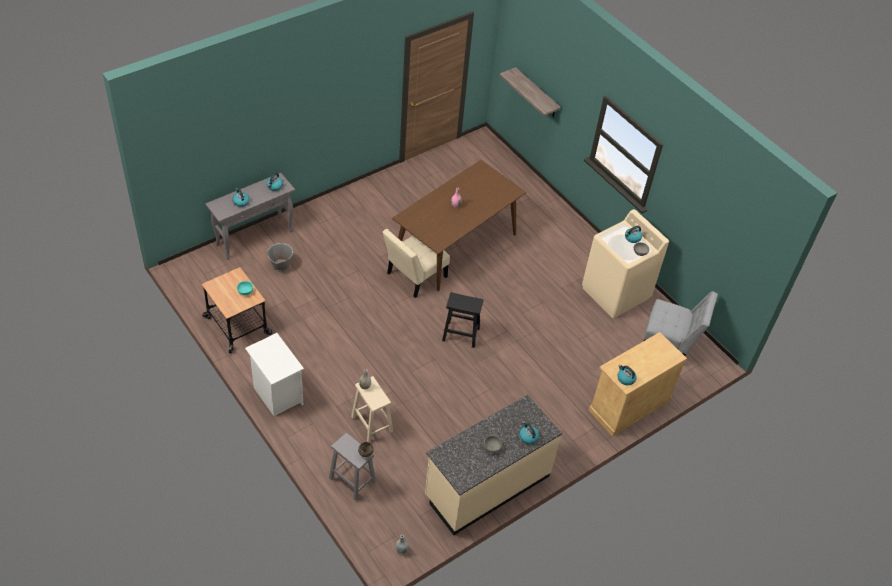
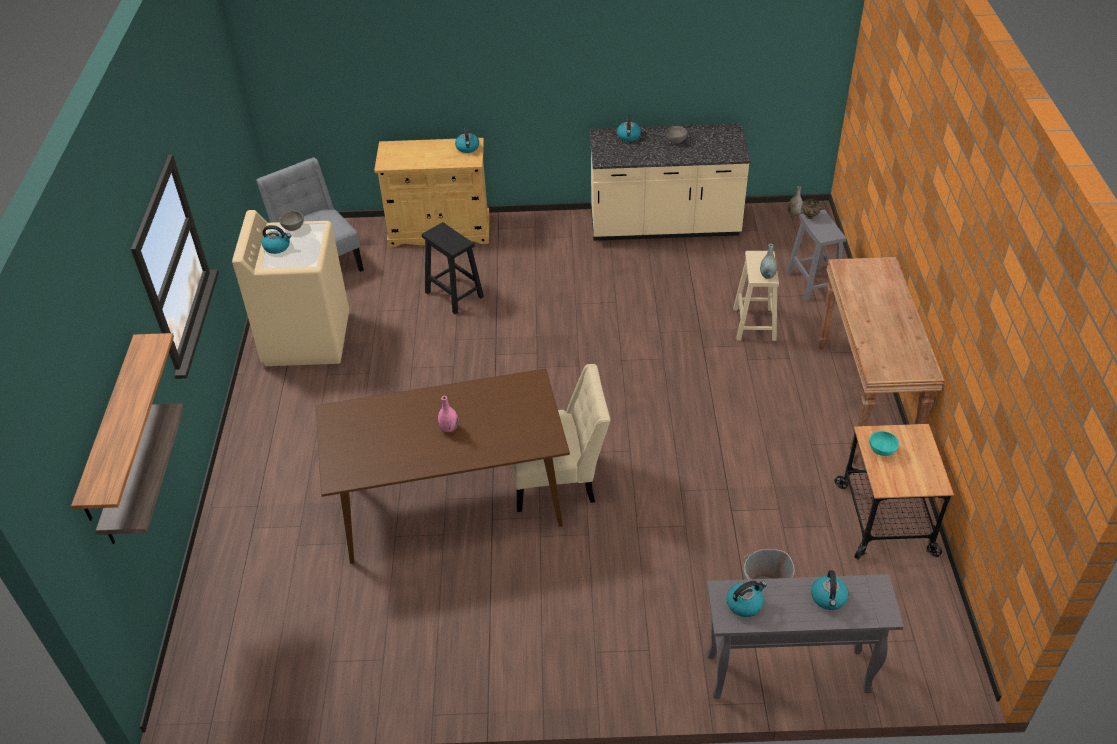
camera: 140 degrees left, 5 degrees down
white nightstand [245,333,304,416] -> brown console table [818,257,945,463]
black stool [442,292,484,348] -> black stool moved to [422,222,484,314]
none -> shelf [71,333,174,521]

